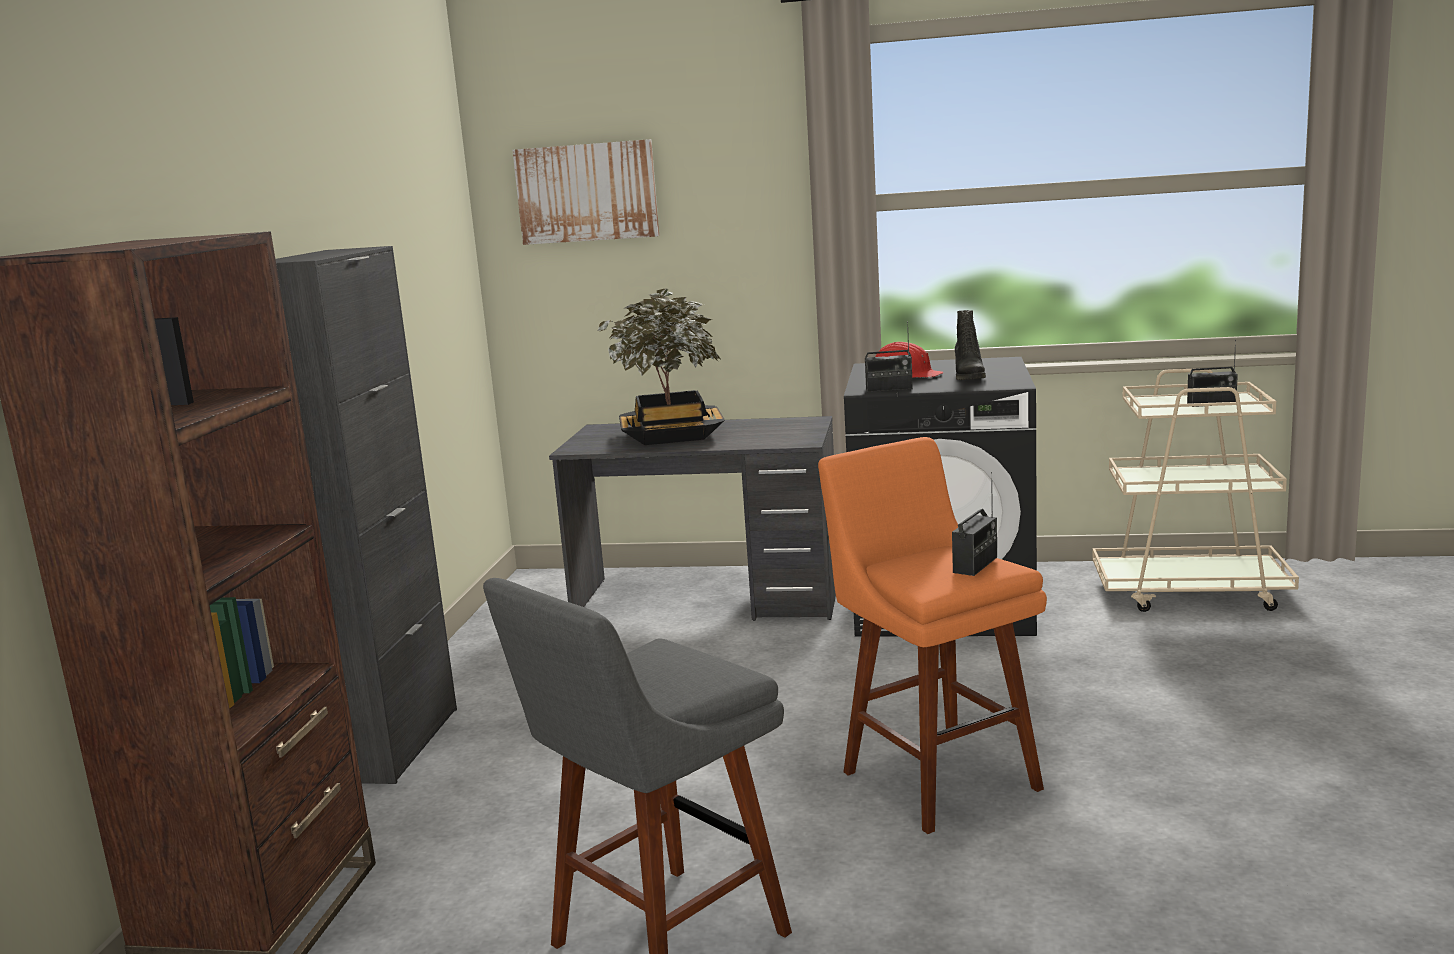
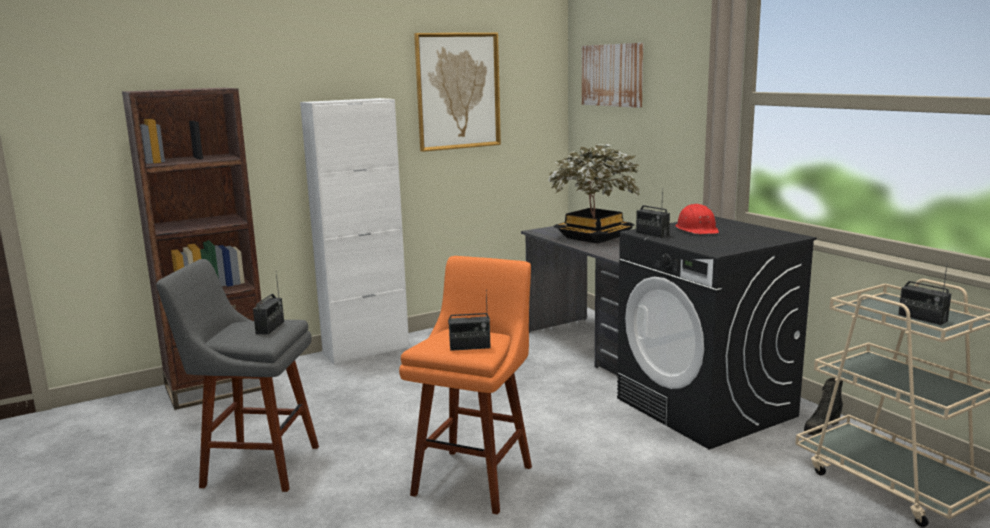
camera: 50 degrees right, 0 degrees up
black cabinet [275,246,457,784] -> white cabinet [300,98,409,365]
black boot [955,310,986,380] -> black boot moved to [804,378,843,435]
none -> radio [253,273,284,335]
none -> picture [414,33,501,152]

